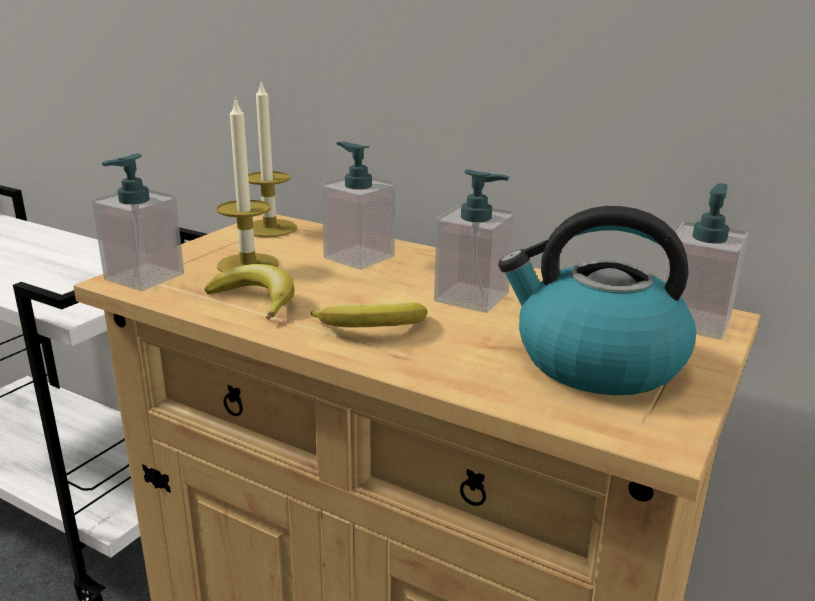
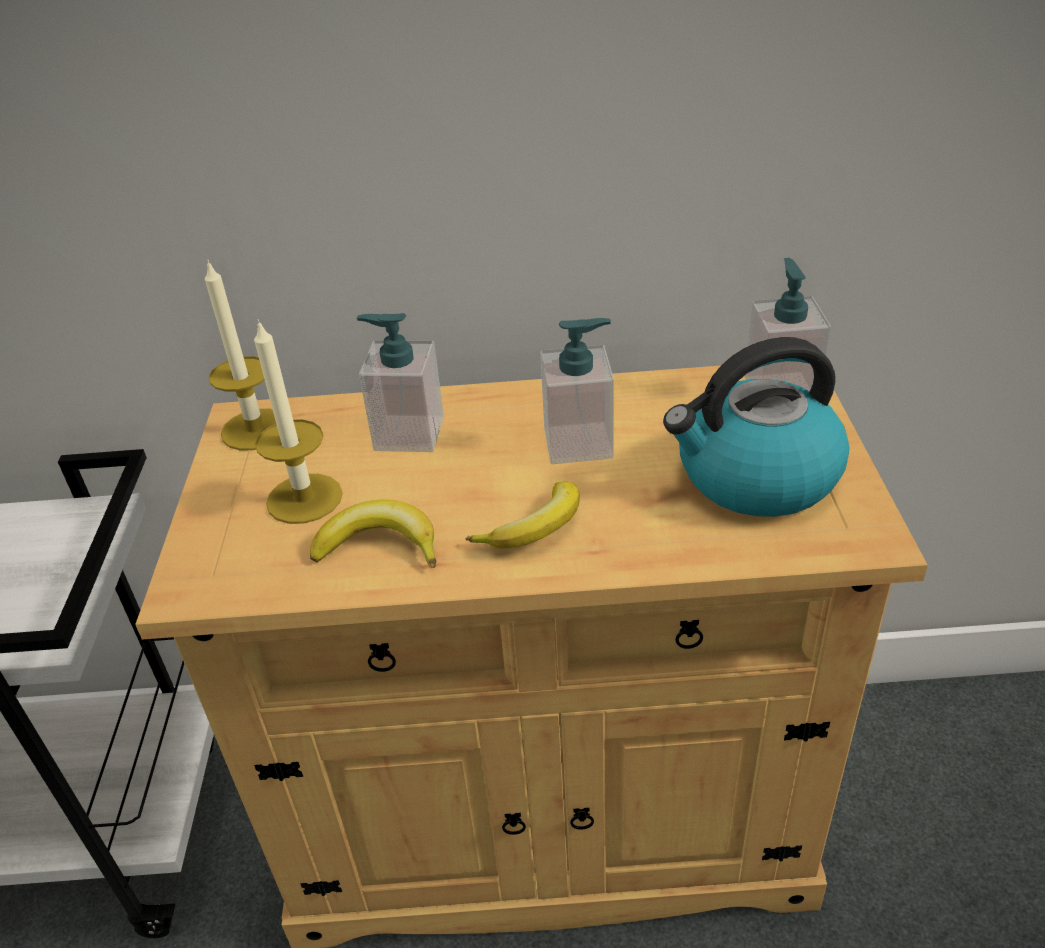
camera: 30 degrees left, 15 degrees up
soap dispenser [92,153,184,291] -> none

